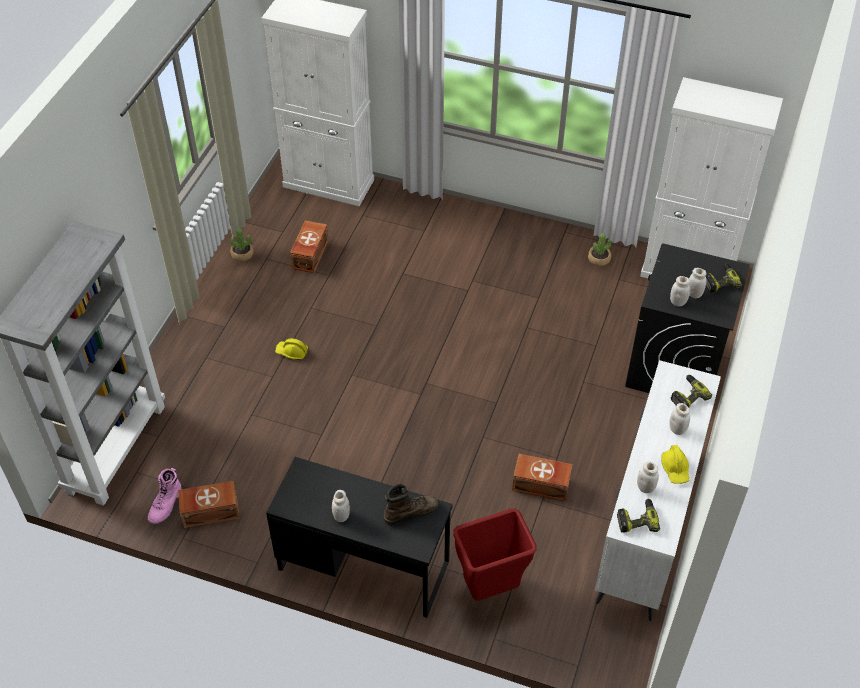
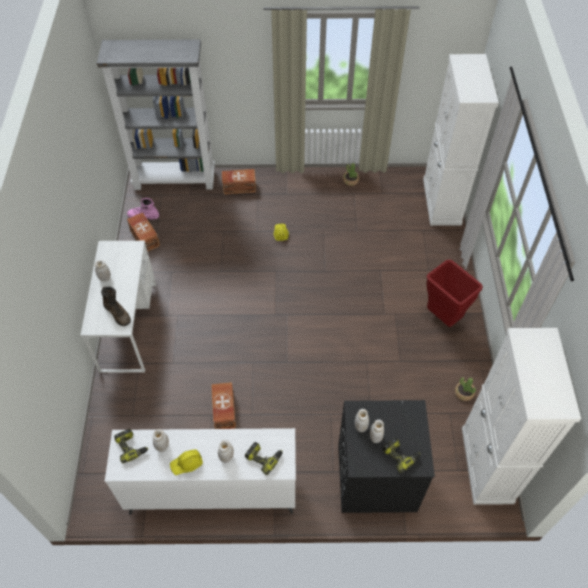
camera: 70 degrees right, 5 degrees up
black desk [266,457,453,618] -> white desk [81,241,156,373]
brown storage box [290,221,329,273] -> brown storage box moved to [222,169,256,195]
red trash can [453,509,537,601] -> red trash can moved to [427,259,483,327]

